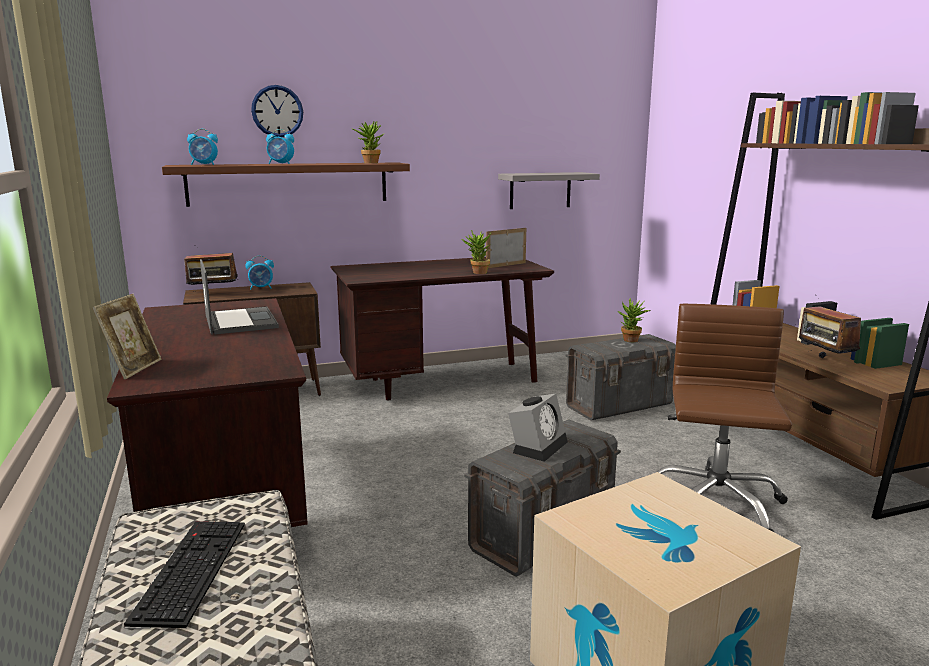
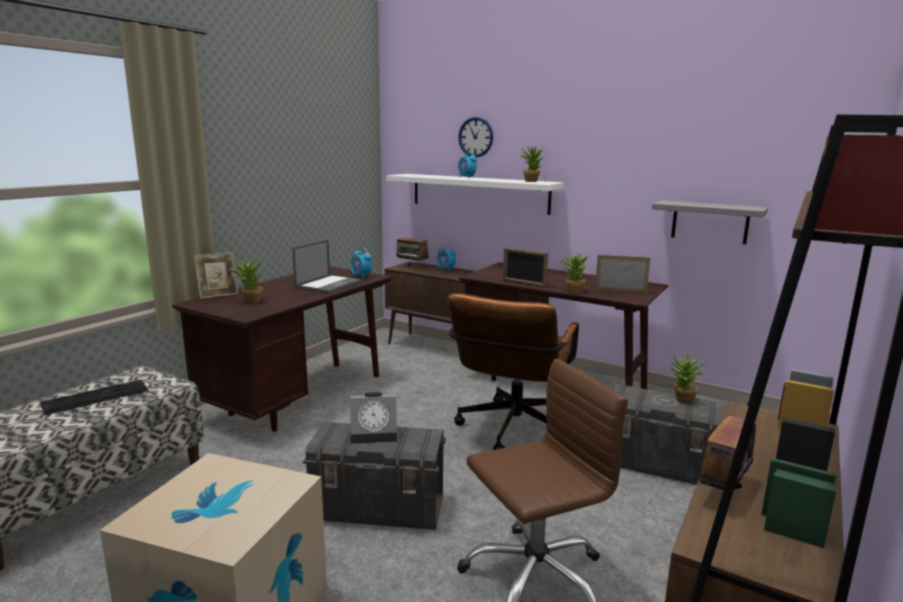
camera: 50 degrees right, 0 degrees up
brown shelf [162,162,410,207] -> white shelf [386,174,564,215]
alarm clock [187,129,218,165] -> alarm clock moved to [350,248,372,279]
none -> potted plant [230,258,263,303]
none -> brown office chair [448,293,579,450]
none -> picture frame [503,247,548,287]

